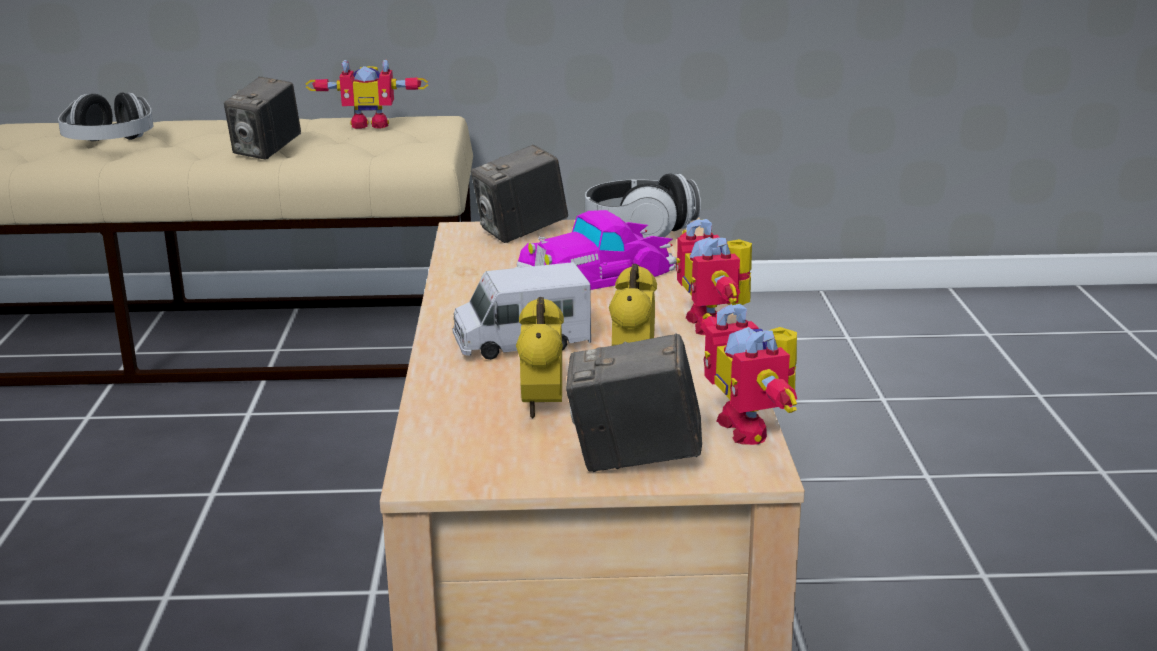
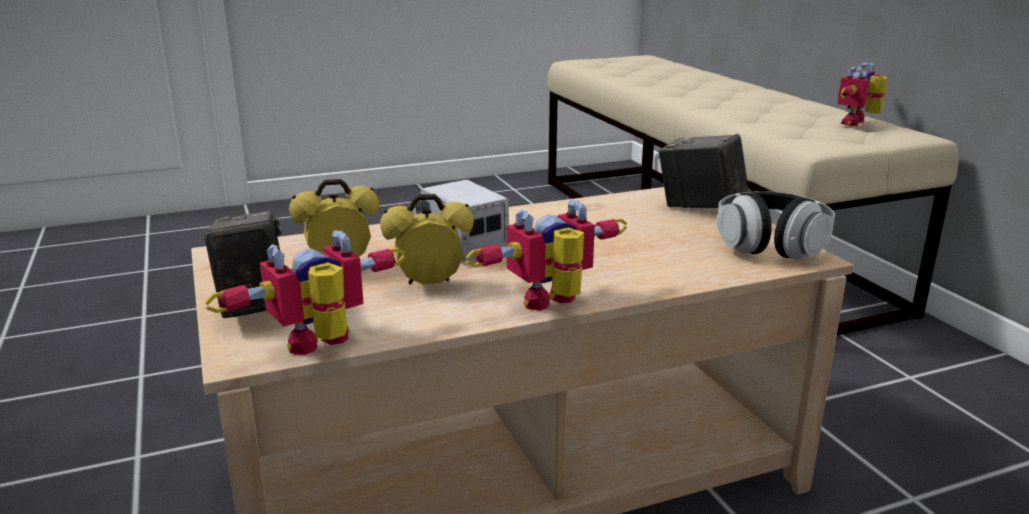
camera: 70 degrees right, 0 degrees up
headphones [58,92,154,141] -> none
camera [224,76,301,160] -> none
toy robot [306,59,428,129] -> toy robot turned 60 degrees clockwise [838,62,888,126]
toy car [515,210,677,290] -> none

